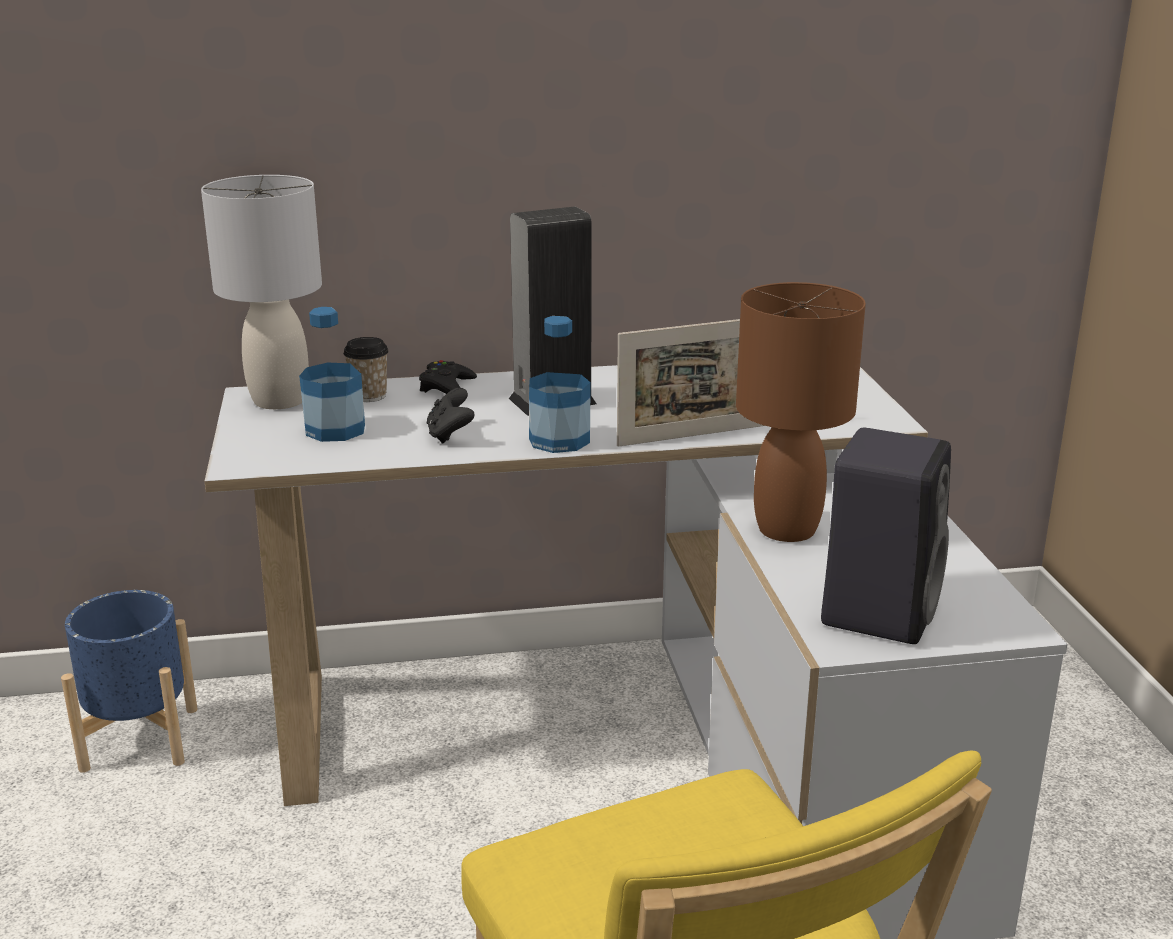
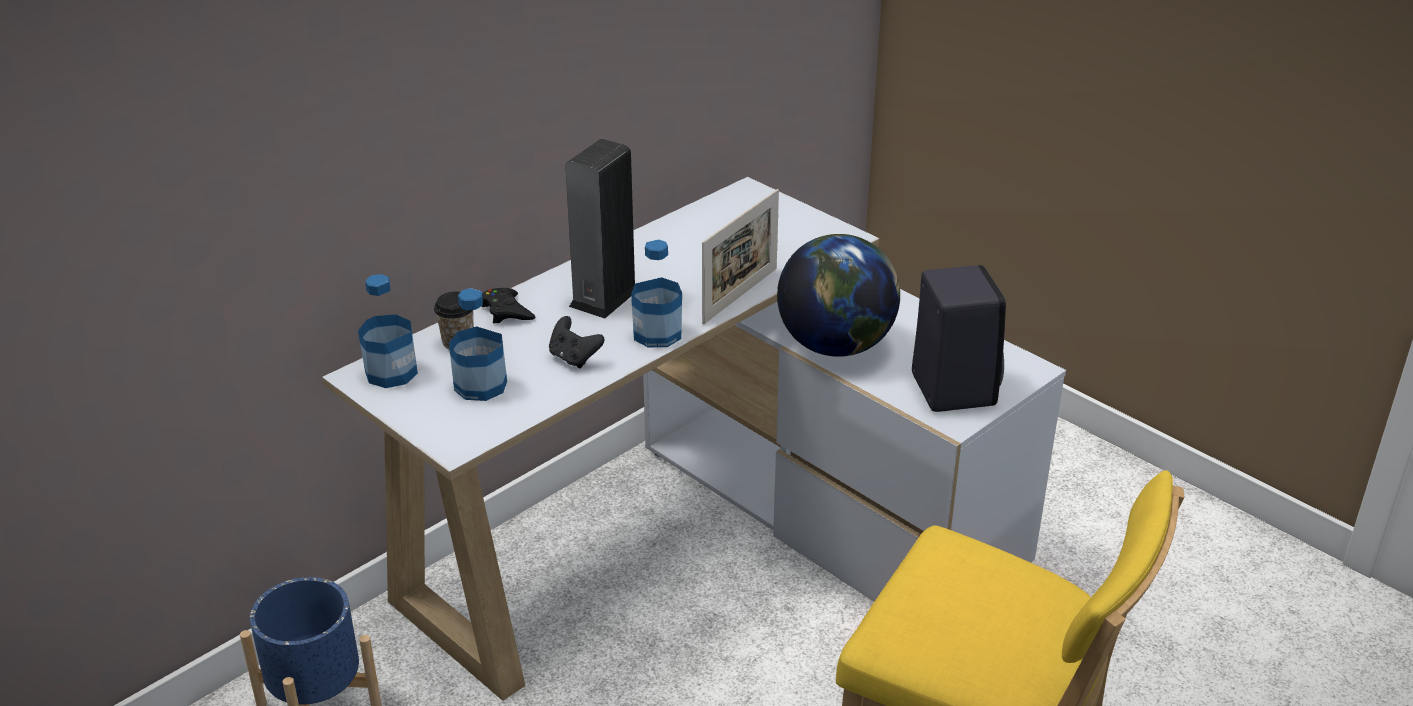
camera: 35 degrees left, 10 degrees up
grey table lamp [201,175,322,409] -> bottle [358,274,418,388]
brown table lamp [736,282,866,542] -> globe [777,234,900,357]

